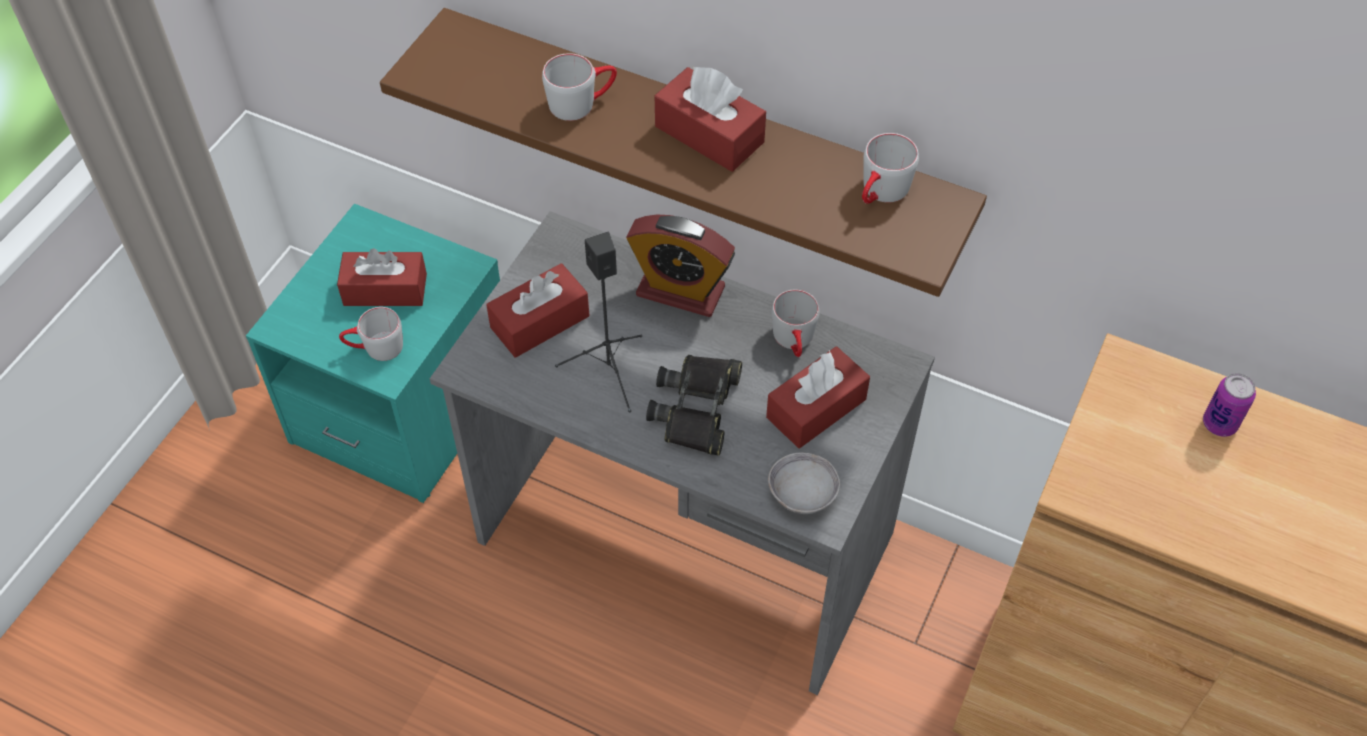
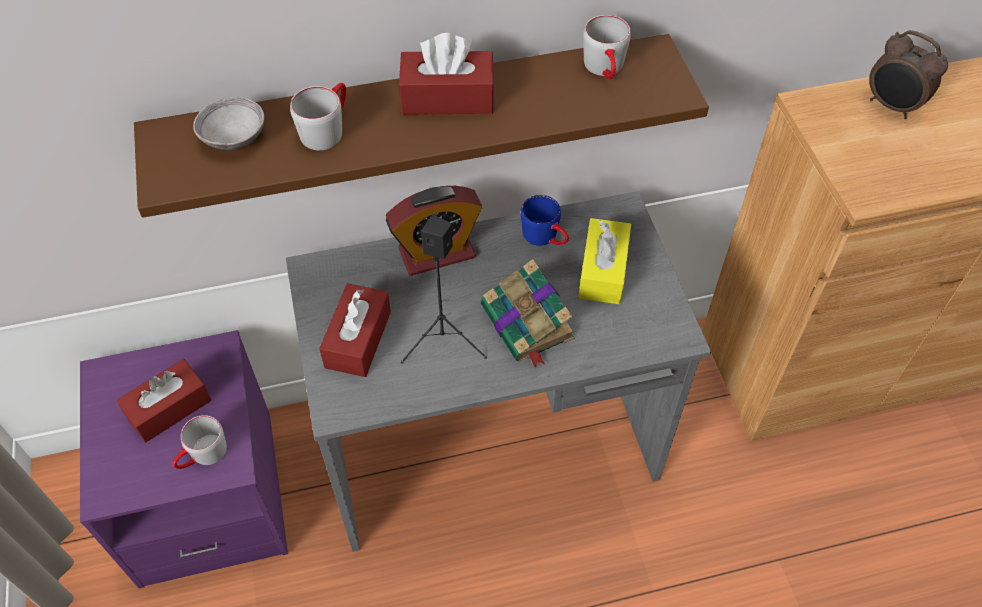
camera: 40 degrees left, 0 degrees up
turquoise nightstand [246,204,500,503] -> purple nightstand [80,330,288,589]
black binoculars [646,355,742,456] -> book [481,259,575,368]
red tissue box [766,347,870,448] -> yellow tissue box [578,218,631,304]
grey bowl [768,453,840,514] -> grey bowl moved to [193,97,264,150]
grey mug [772,290,820,357] -> blue mug [521,195,569,246]
can [1203,373,1256,437] -> alarm clock [869,30,948,119]

